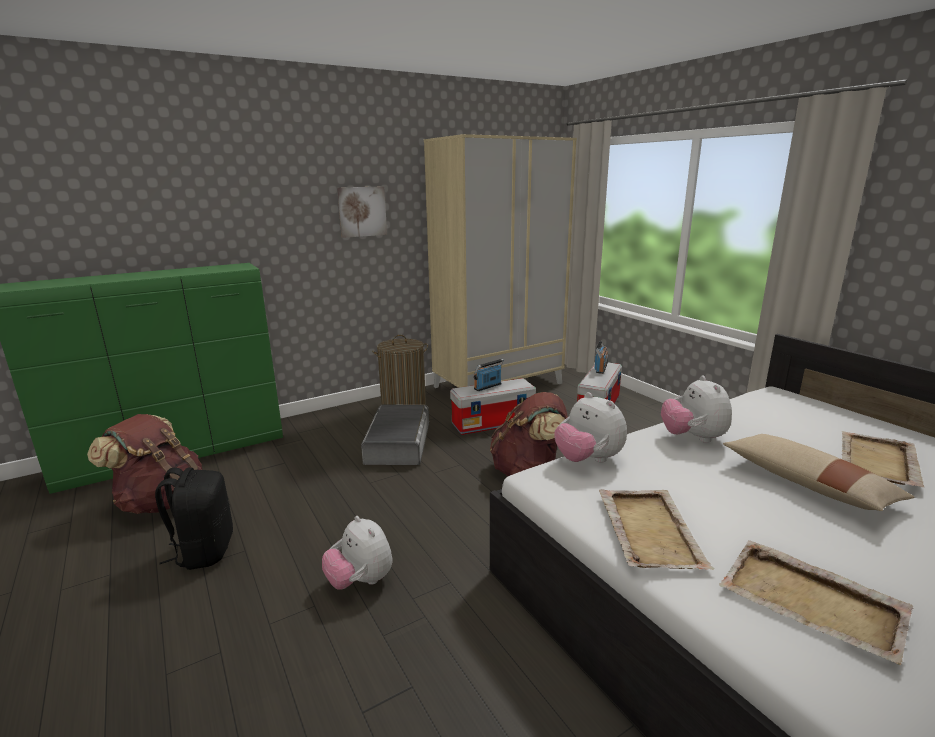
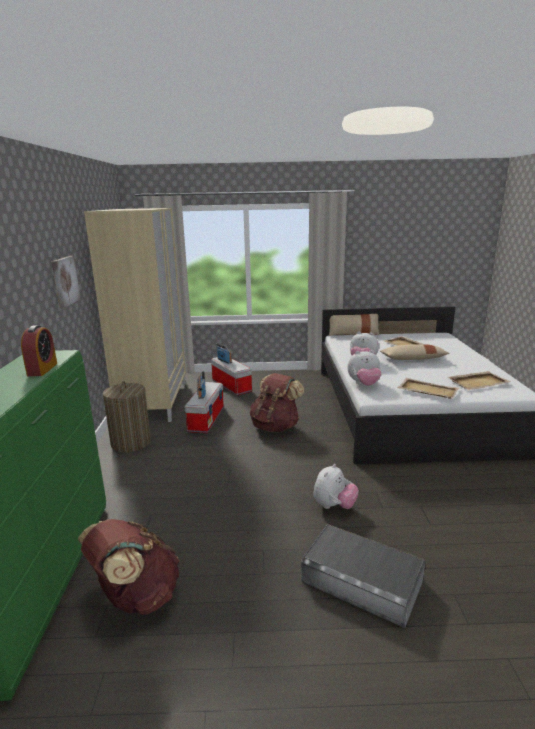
camera: 60 degrees left, 0 degrees up
black backpack [155,467,233,570] -> none
plush toy [322,516,393,590] -> plush toy turned 45 degrees counterclockwise [313,464,359,509]
grey storage box [361,405,429,465] -> grey storage box moved to [301,524,425,628]
none -> alarm clock [21,325,57,376]
none -> beige pillow [329,314,380,336]

